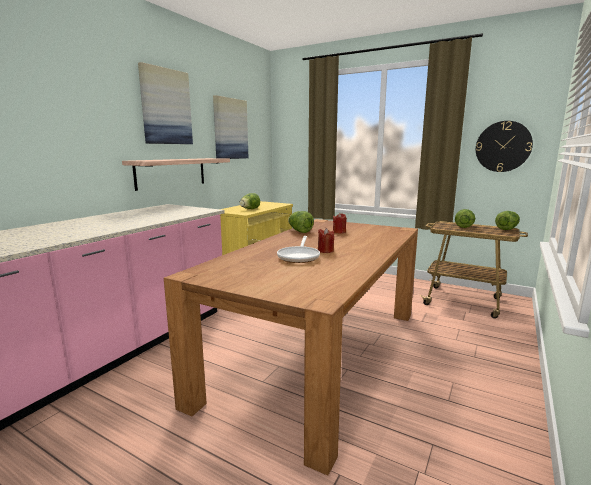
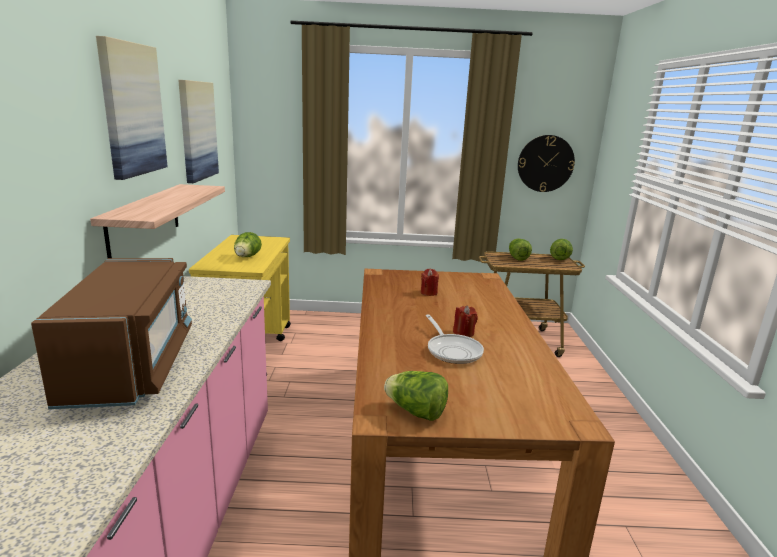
camera: 30 degrees left, 5 degrees up
lettuce [288,211,314,233] -> lettuce moved to [384,371,448,421]
none -> brown microwave [31,258,192,409]

